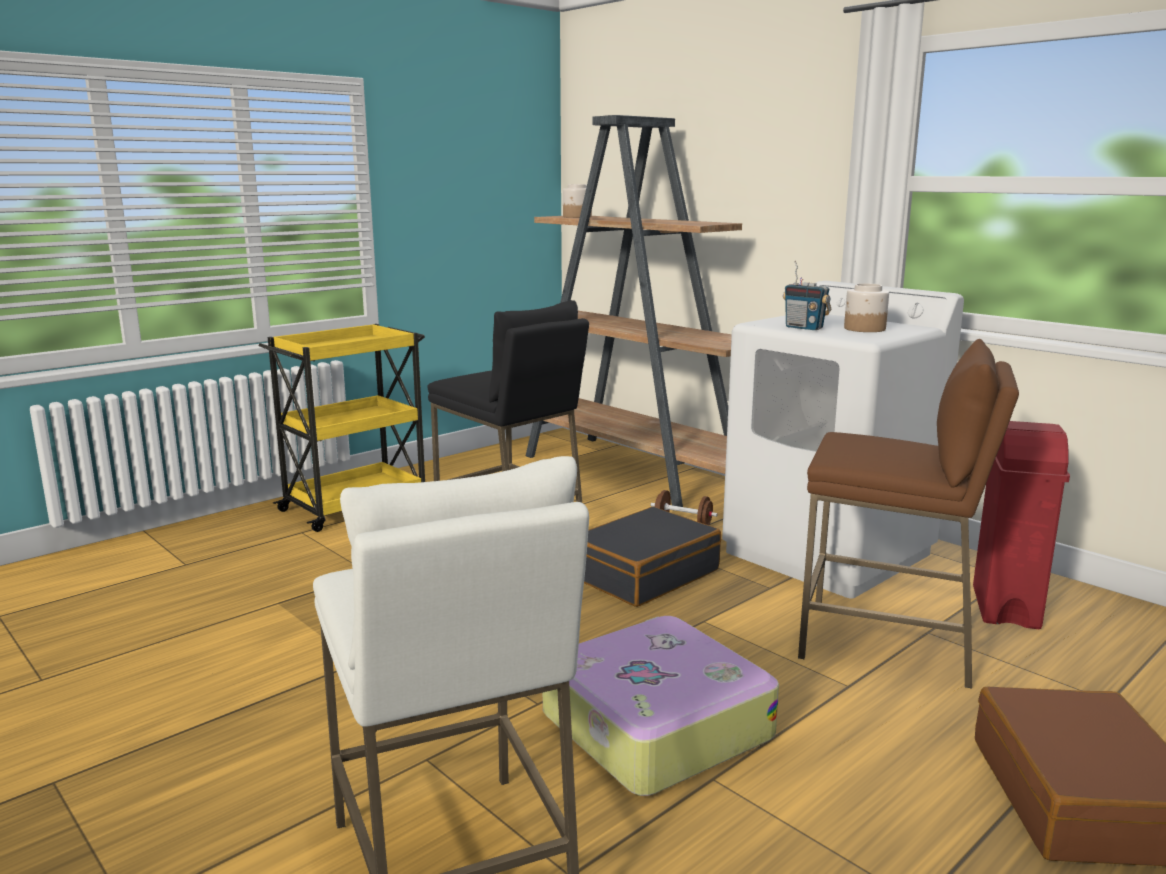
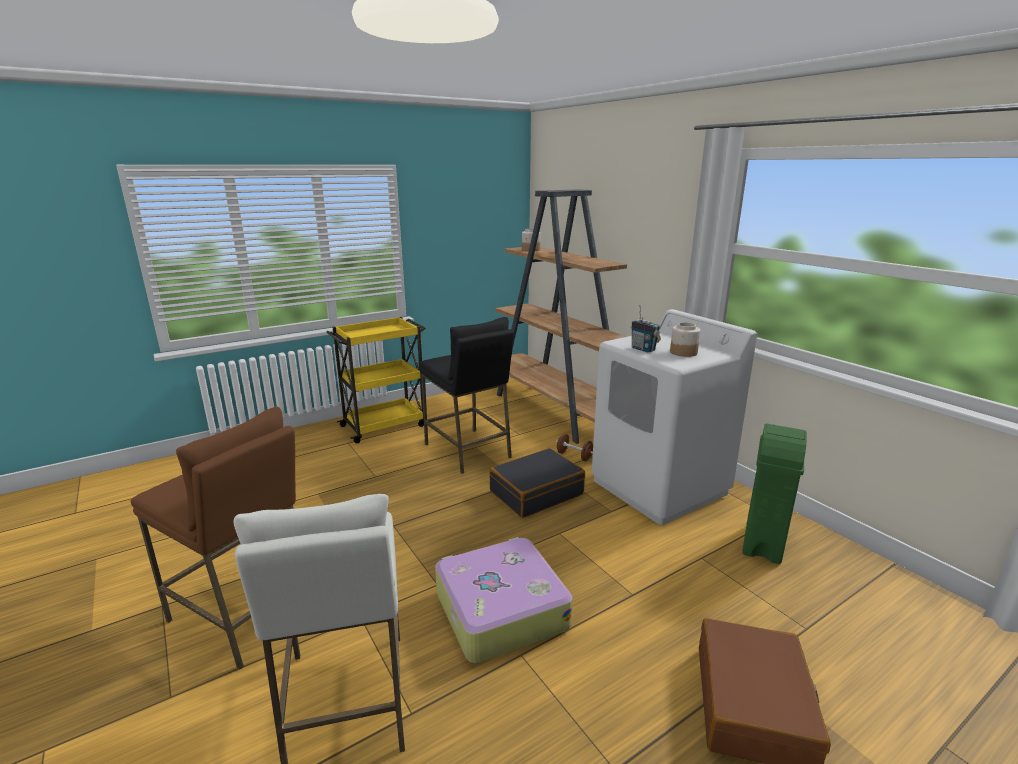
camera: 10 degrees right, 5 degrees up
brown stool [798,339,1019,689] -> brown stool moved to [131,407,296,669]
red trash can [973,421,1070,629] -> green trash can [742,423,807,564]

